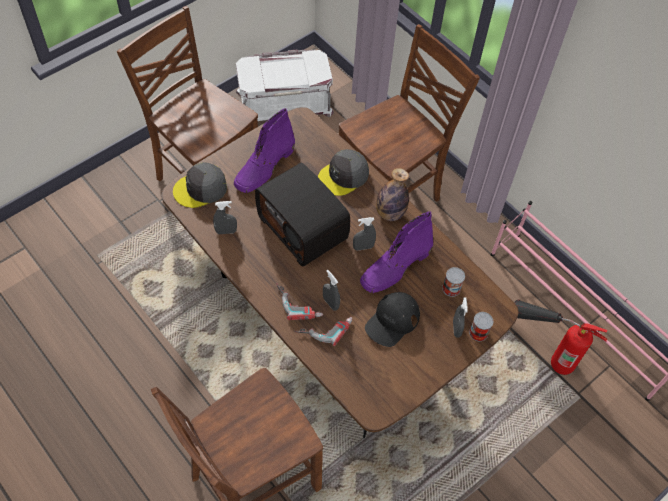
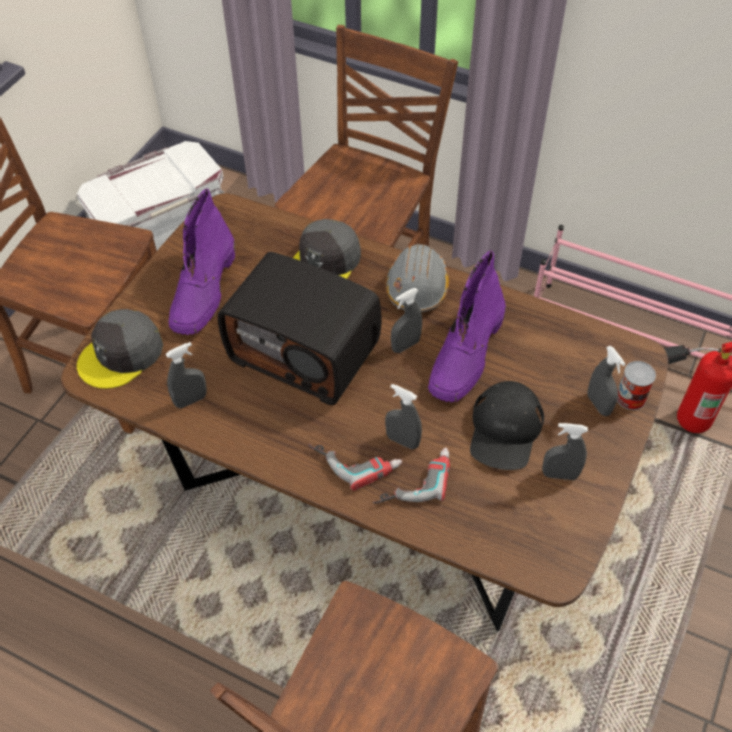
camera: 20 degrees left, 5 degrees down
bottle [376,168,409,221] -> grey hard hat [386,244,449,312]
can [442,267,465,297] -> none
none -> grey spray bottle [542,423,588,480]

